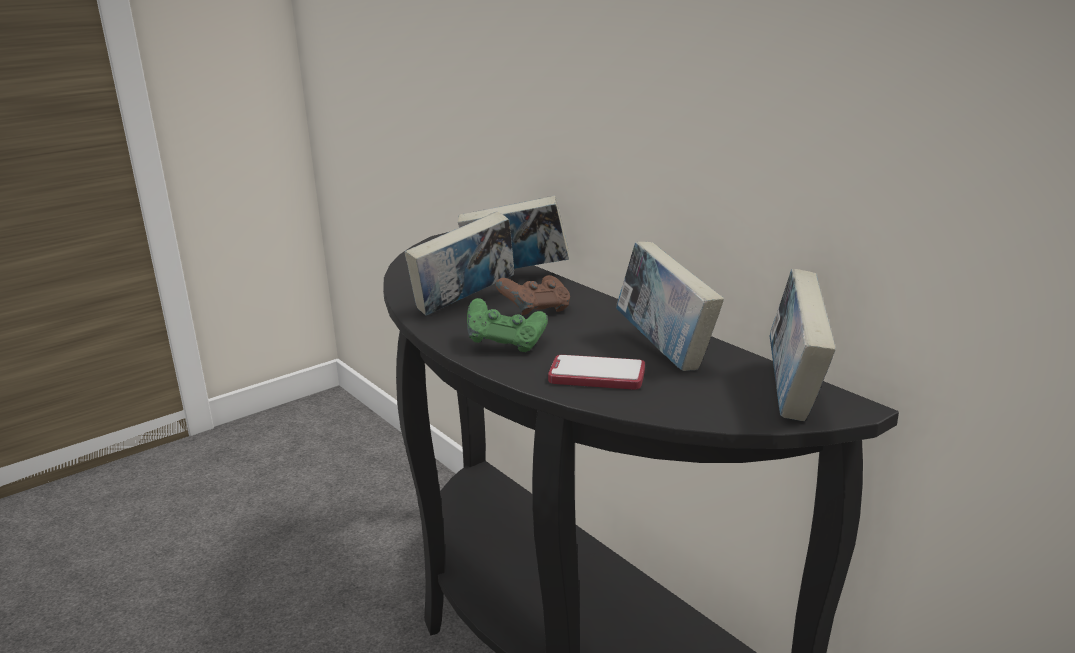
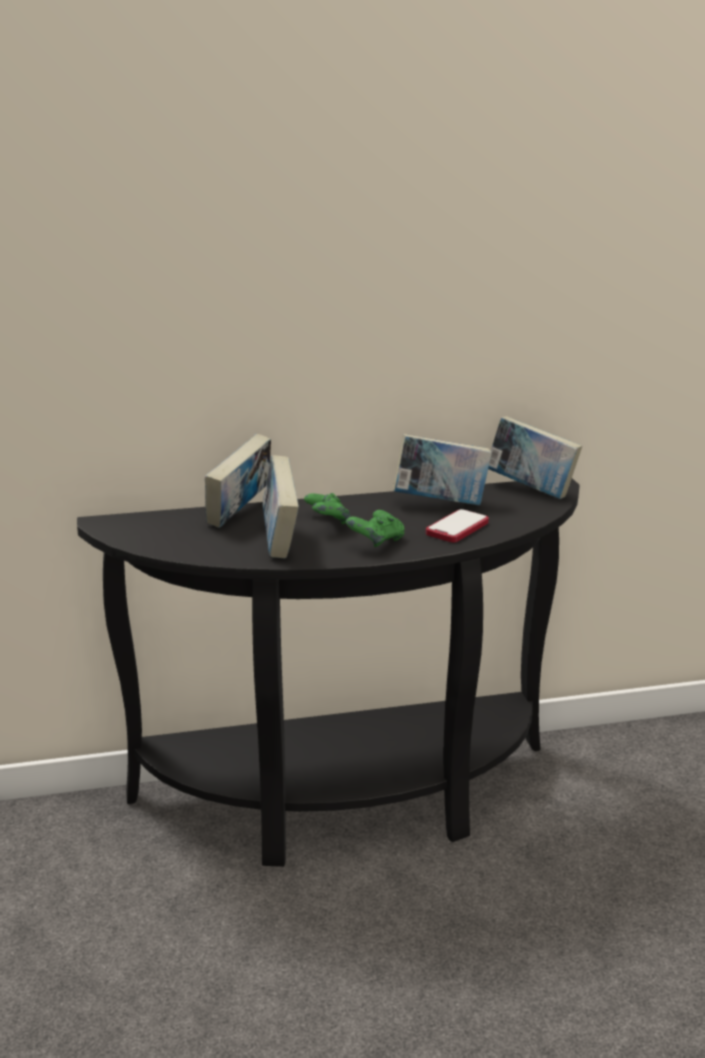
camera: 65 degrees left, 0 degrees up
brown game controller [495,275,570,315] -> green game controller [304,493,351,524]

